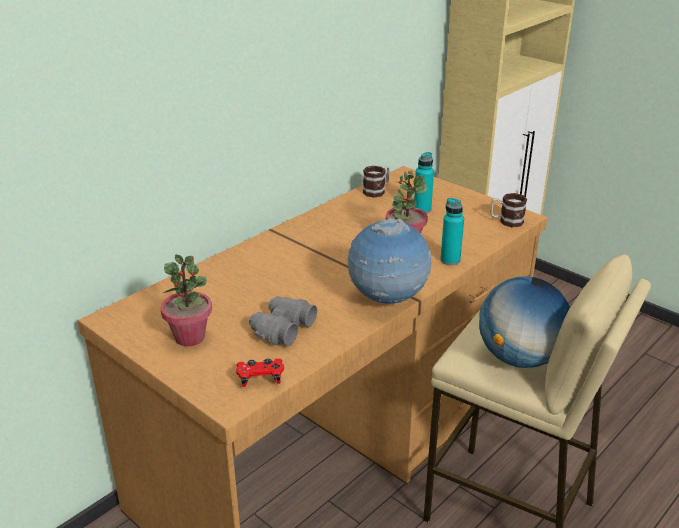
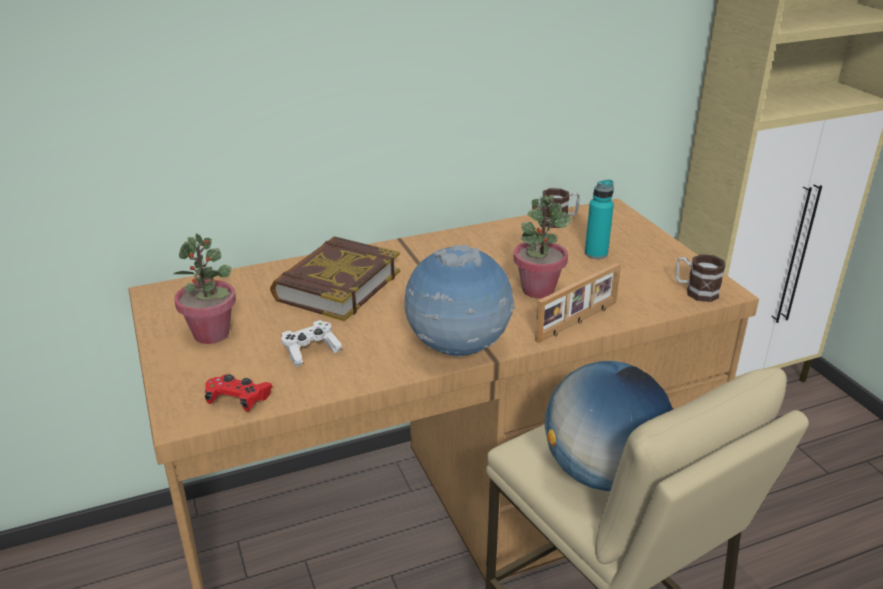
camera: 25 degrees right, 0 degrees up
grey binoculars [249,296,317,346] -> white game controller [281,320,342,367]
turquoise bottle [440,198,464,265] -> picture frame [535,263,621,343]
none -> book [270,236,400,321]

